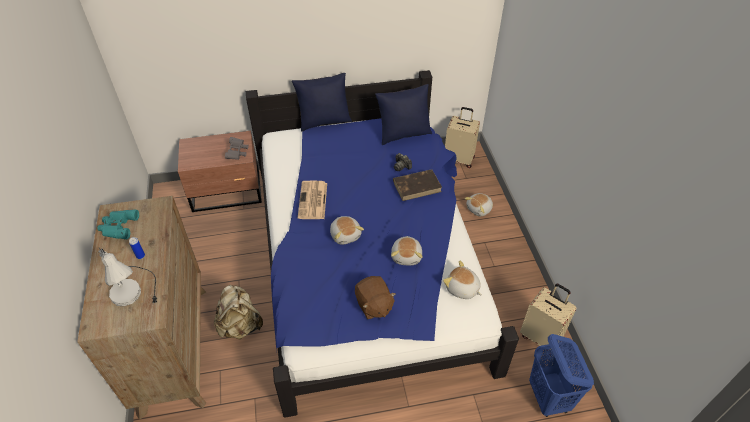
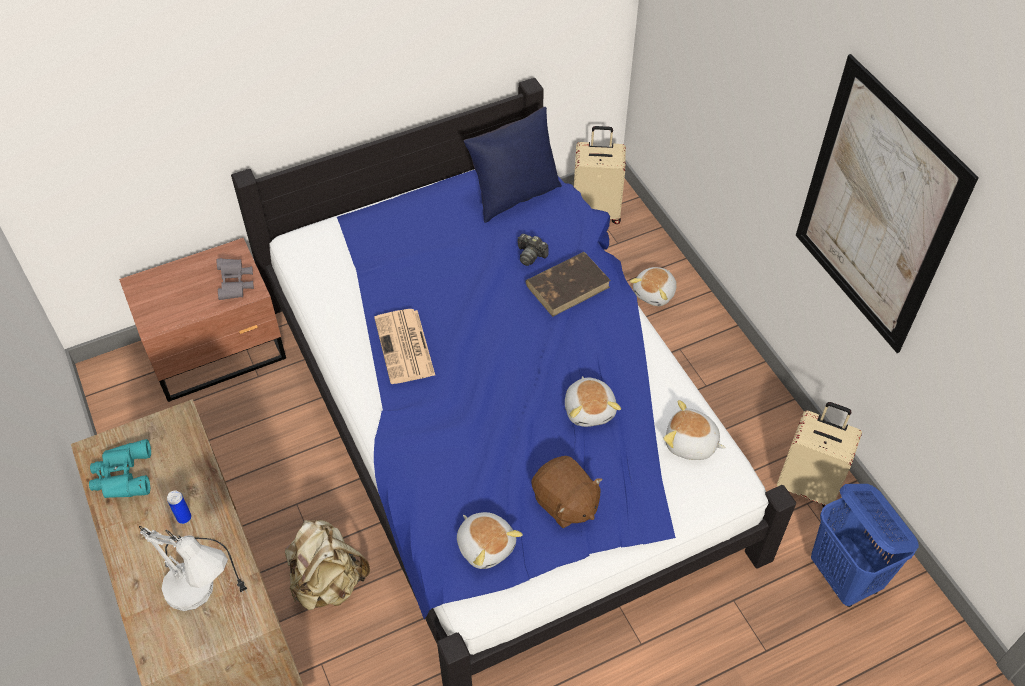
camera: 15 degrees left, 5 degrees up
blue pillow [292,73,352,132] -> none
plush toy [330,216,364,244] -> plush toy moved to [457,512,523,569]
none -> picture [796,54,979,353]

